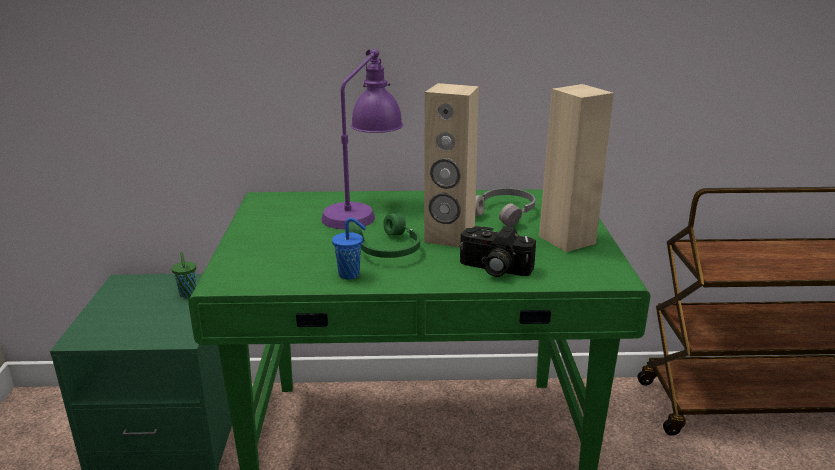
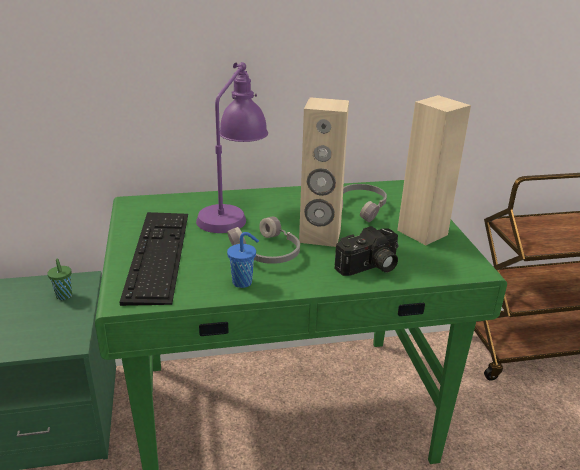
camera: 10 degrees left, 5 degrees up
green headphones [349,213,420,258] -> grey headphones [227,217,300,264]
camera [460,226,536,277] -> camera turned 45 degrees counterclockwise [335,226,399,276]
none -> keyboard [119,212,188,306]

